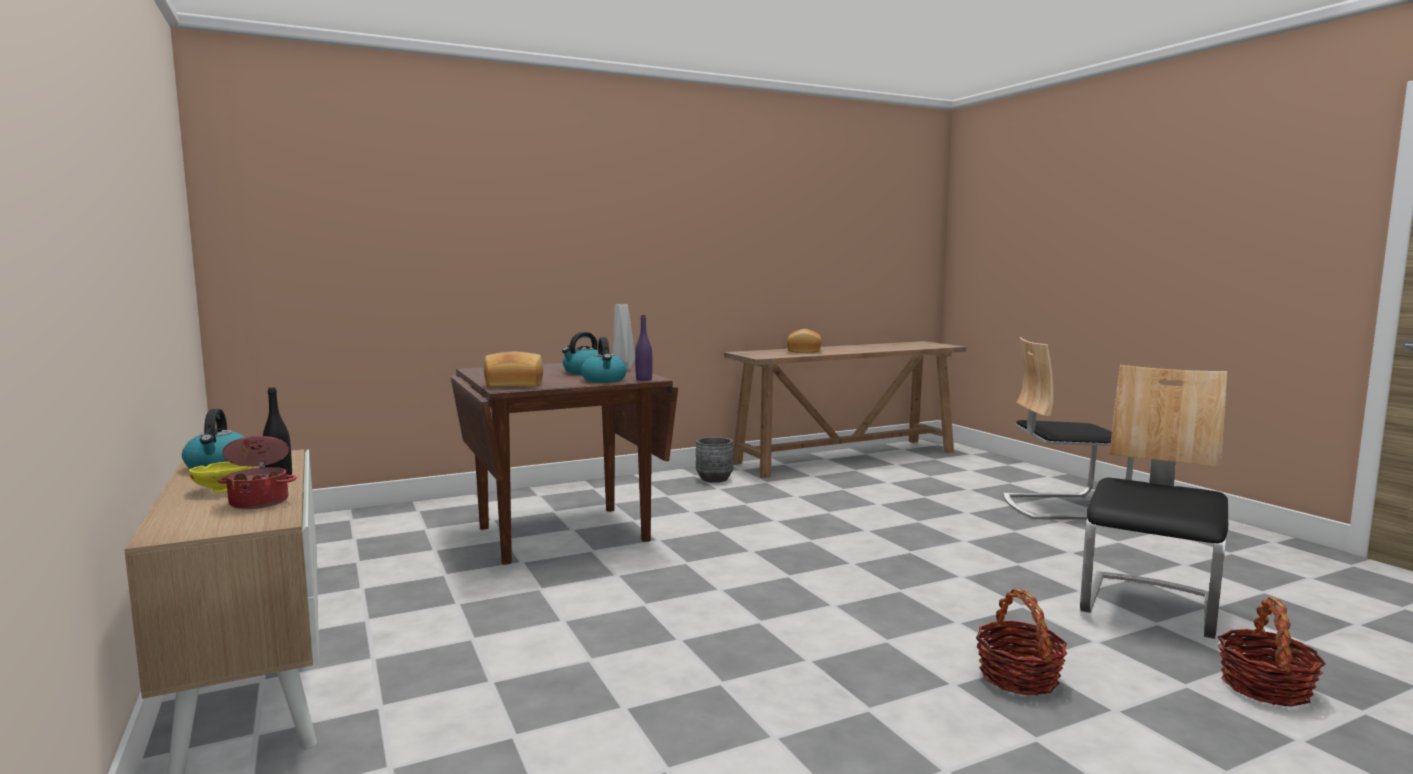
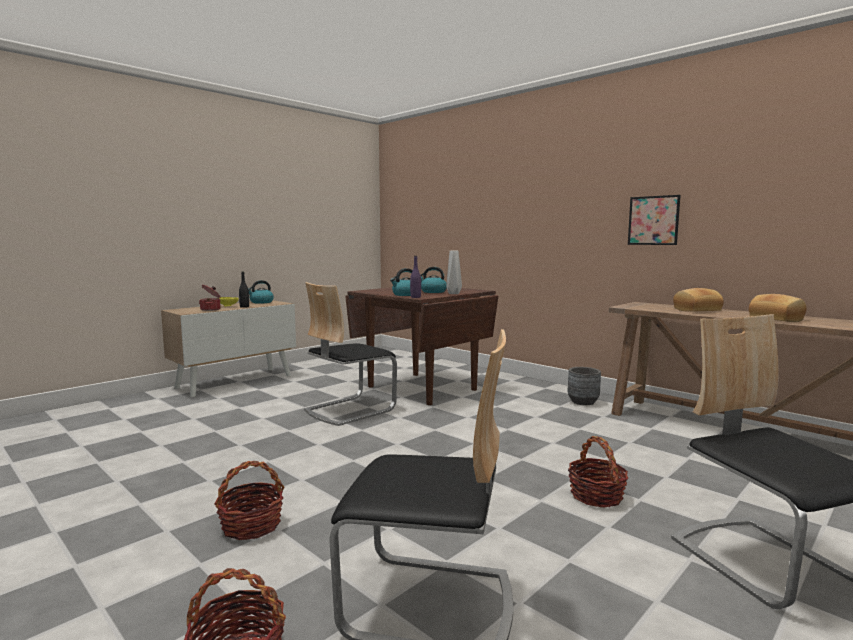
camera: 70 degrees right, 0 degrees up
bread [484,351,543,387] -> bread moved to [749,294,807,322]
none -> chair [304,282,397,426]
none -> basket [568,436,628,507]
none -> picture [628,195,680,245]

